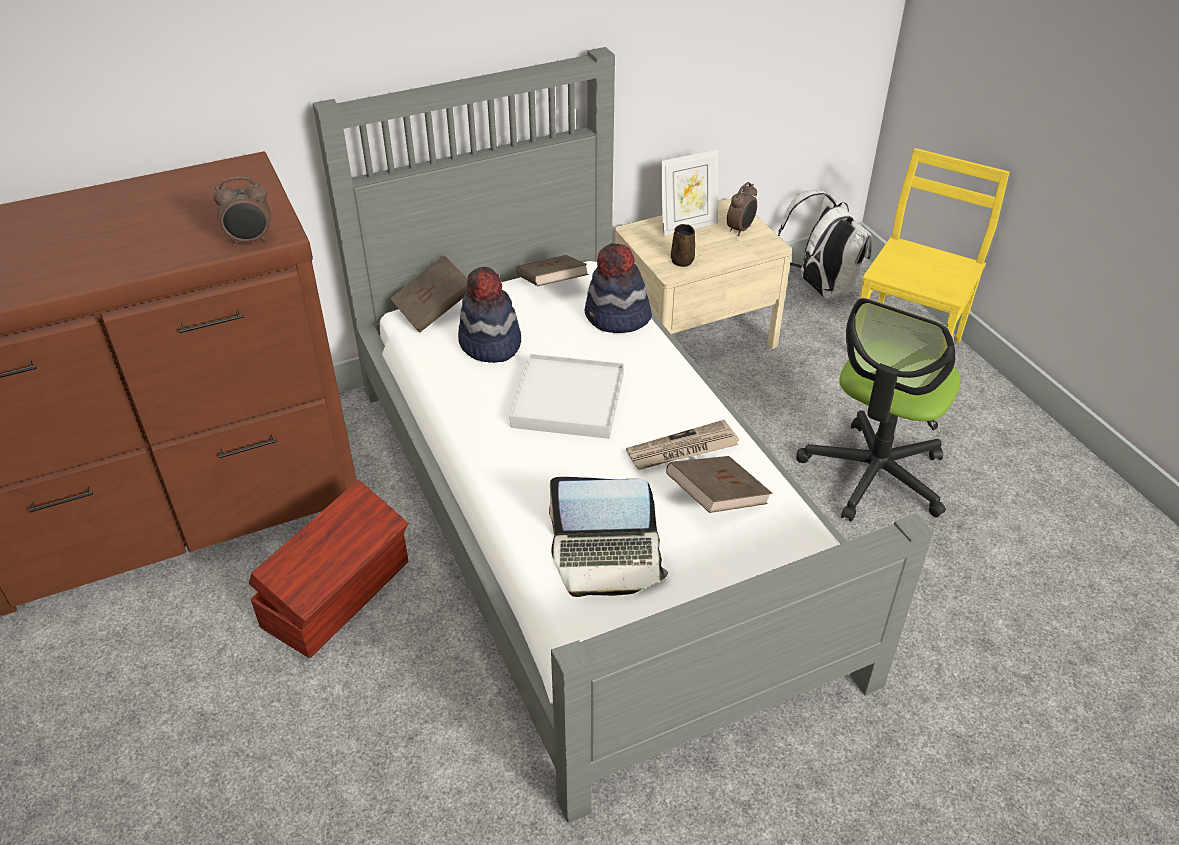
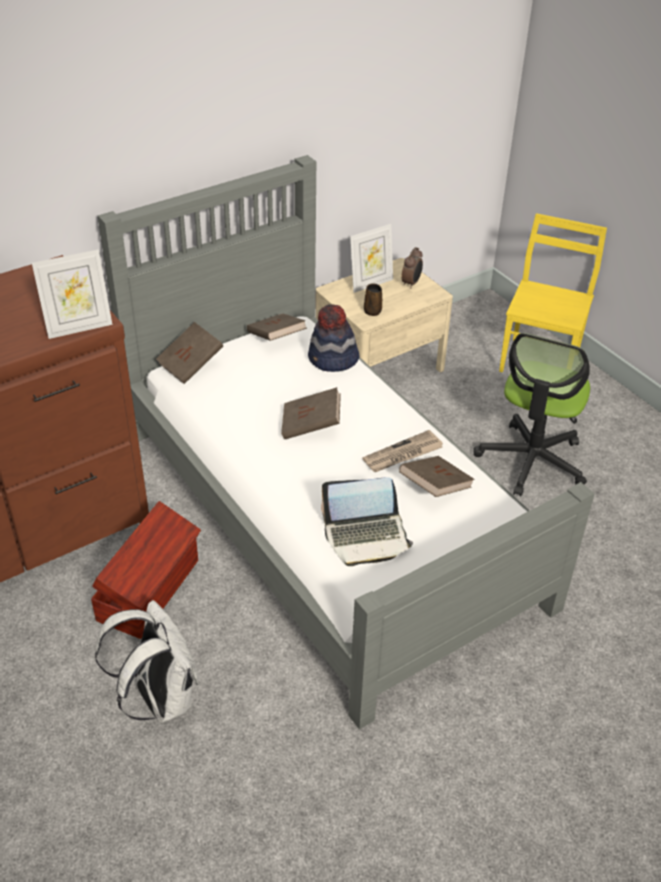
camera: 10 degrees left, 0 degrees up
alarm clock [213,176,271,246] -> picture frame [32,249,112,339]
hat [458,267,521,363] -> none
white tray [510,354,624,439] -> brown book [281,387,341,439]
white backpack [778,190,872,299] -> white backpack moved to [95,600,198,723]

